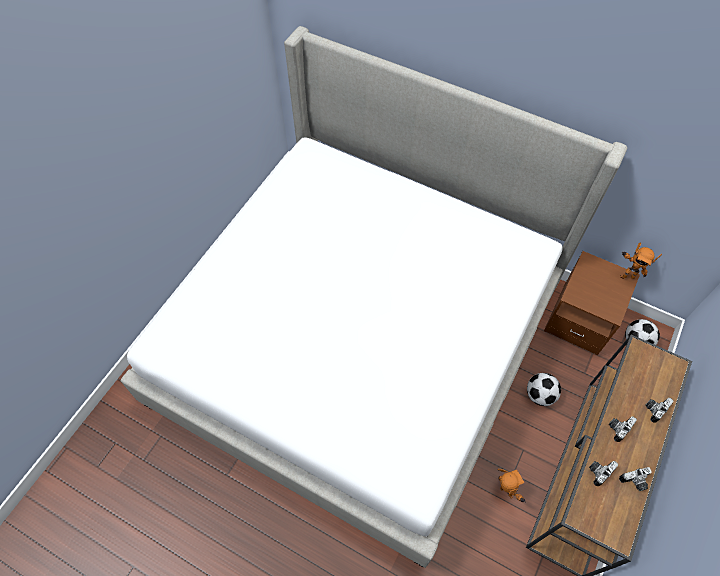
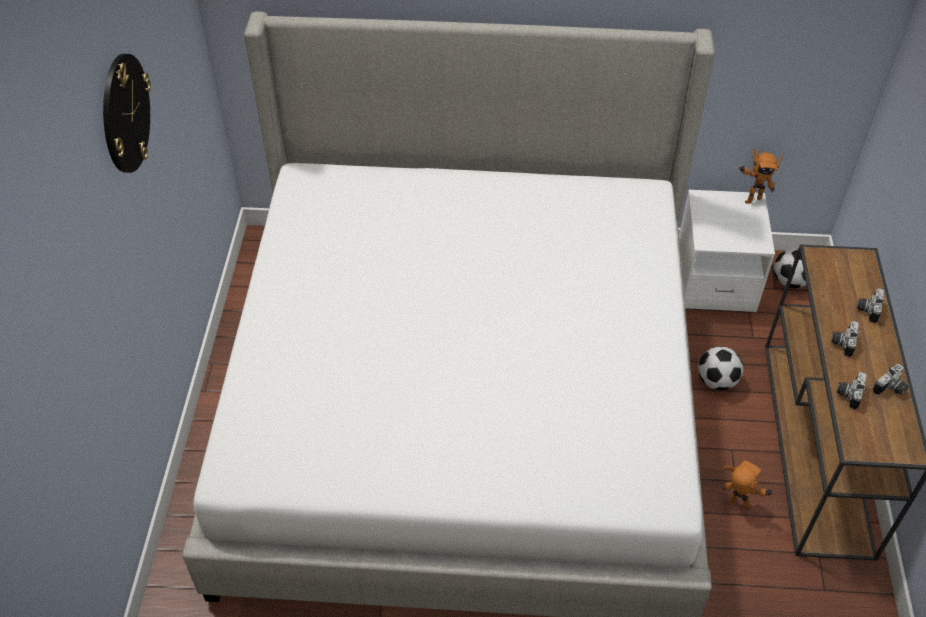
camera: 25 degrees left, 10 degrees down
brown nightstand [544,251,640,355] -> white nightstand [679,190,775,312]
none -> wall clock [103,54,151,173]

